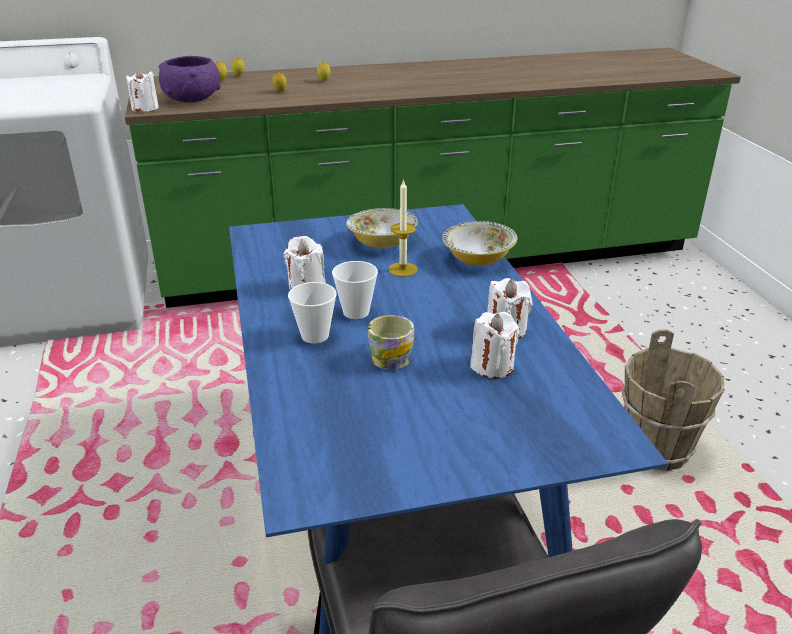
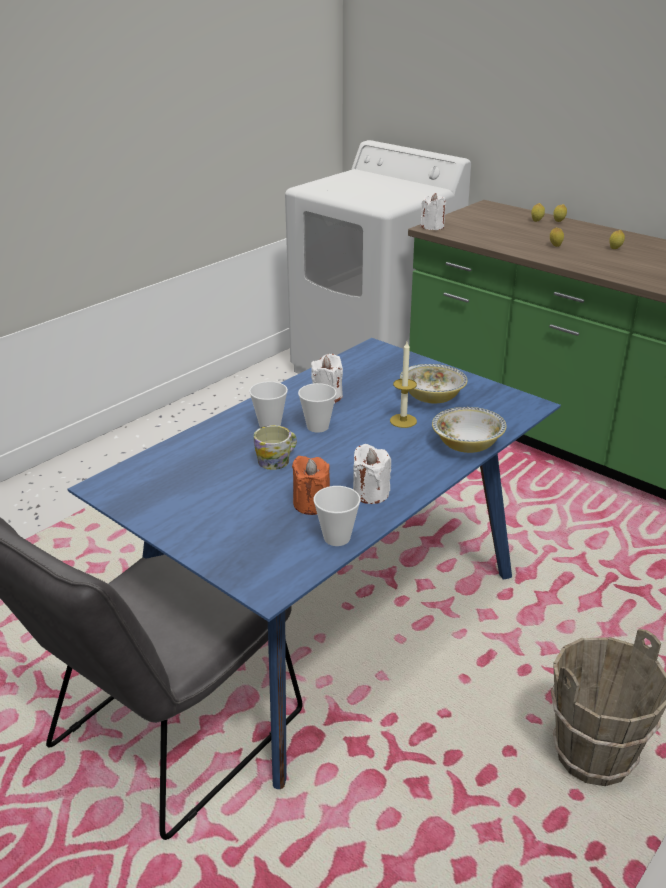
camera: 55 degrees right, 0 degrees up
purple bowl [159,56,221,102] -> none
white candle [470,312,520,379] -> orange candle [292,456,330,515]
none -> cup [314,486,361,546]

